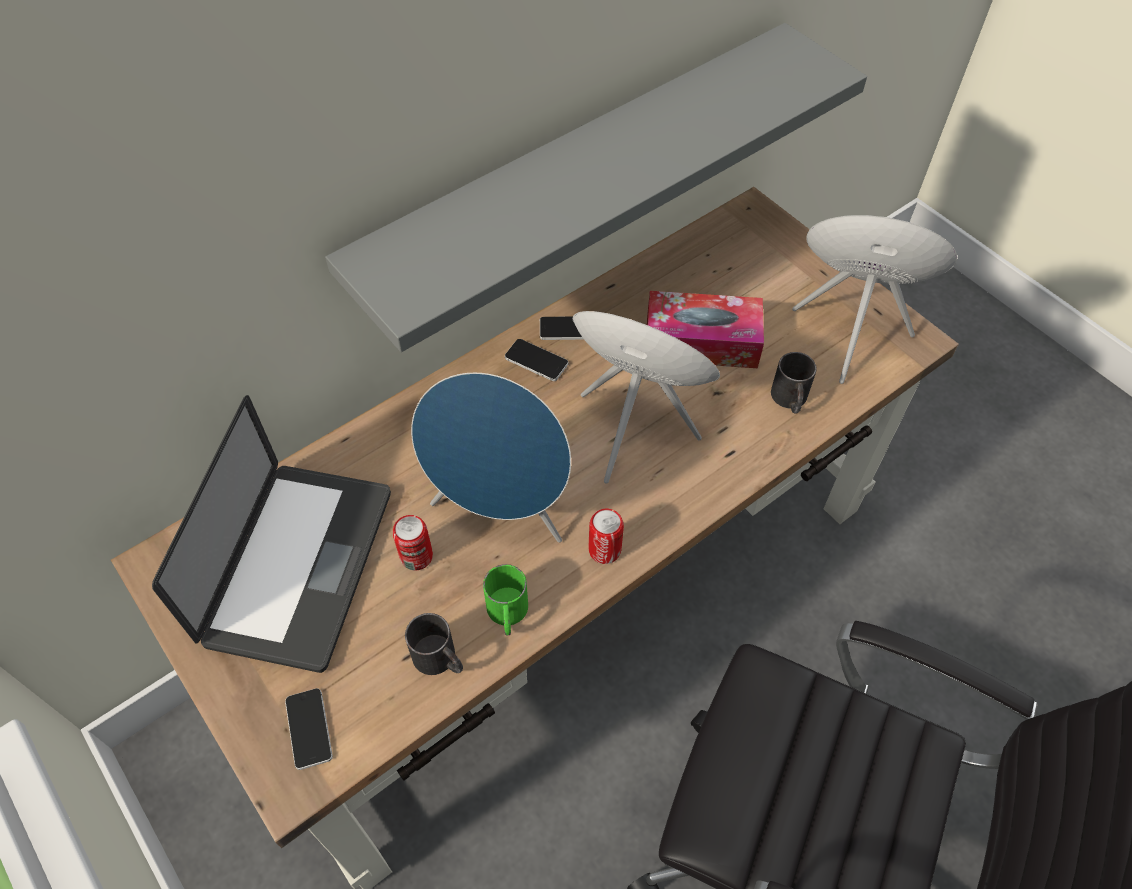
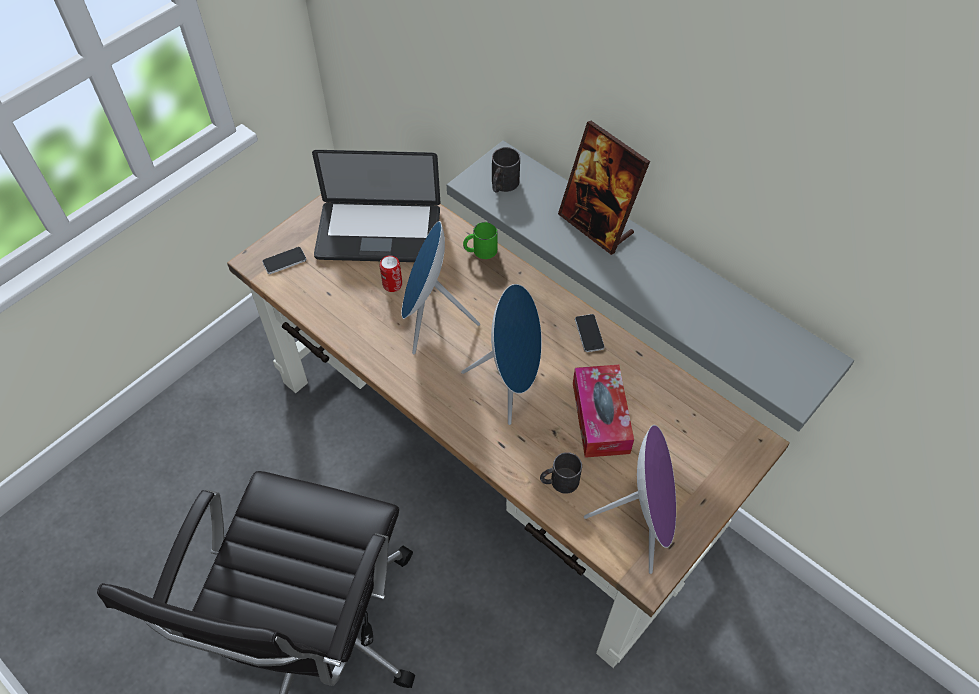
camera: 80 degrees right, 0 degrees up
black mug [405,613,463,675] -> black mug moved to [492,147,520,192]
green mug [483,564,528,635] -> green mug moved to [463,222,498,259]
phone [505,339,568,381] -> none
can [588,509,624,564] -> none
none -> picture frame [558,121,650,255]

